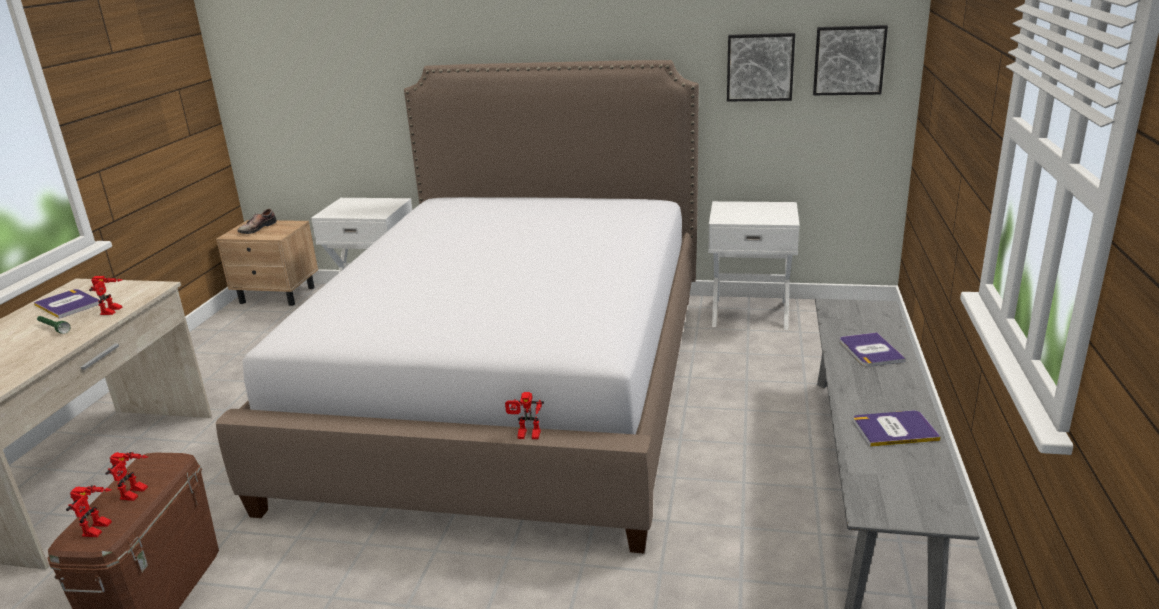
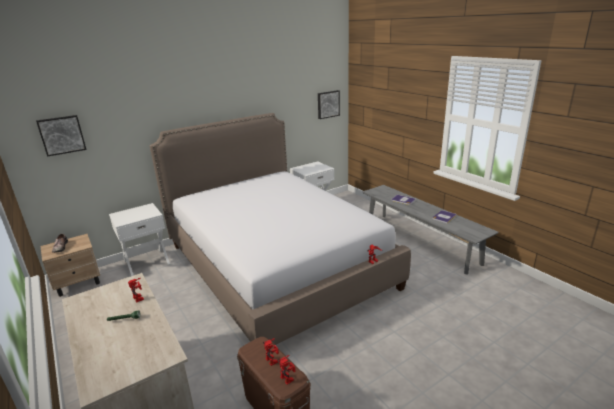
camera: 45 degrees left, 0 degrees up
book [34,289,100,319] -> none
picture [727,33,795,102] -> picture moved to [36,115,87,157]

